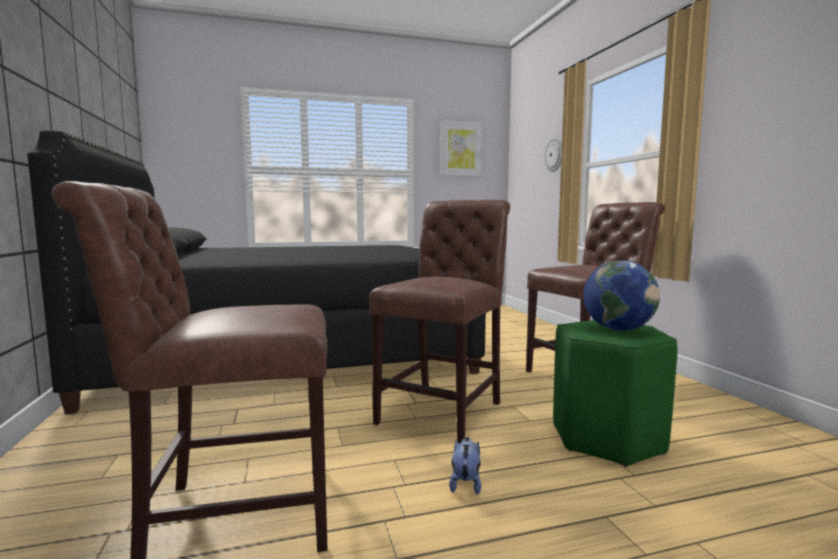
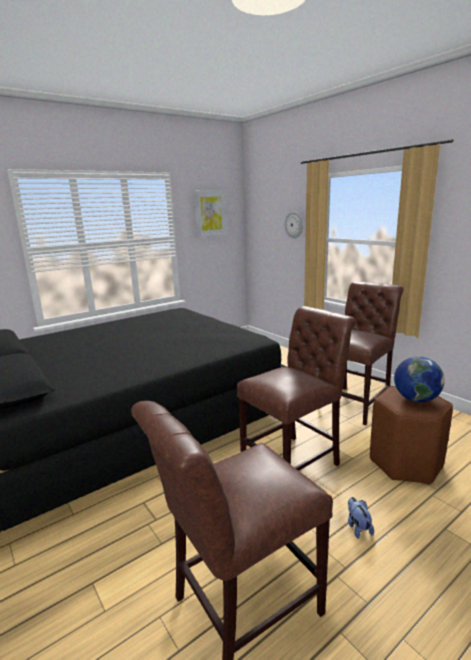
camera: 20 degrees left, 10 degrees up
brown chair [369,200,510,444] -> brown chair turned 45 degrees clockwise [237,306,356,471]
green stool [553,320,677,467] -> brown stool [370,386,453,485]

